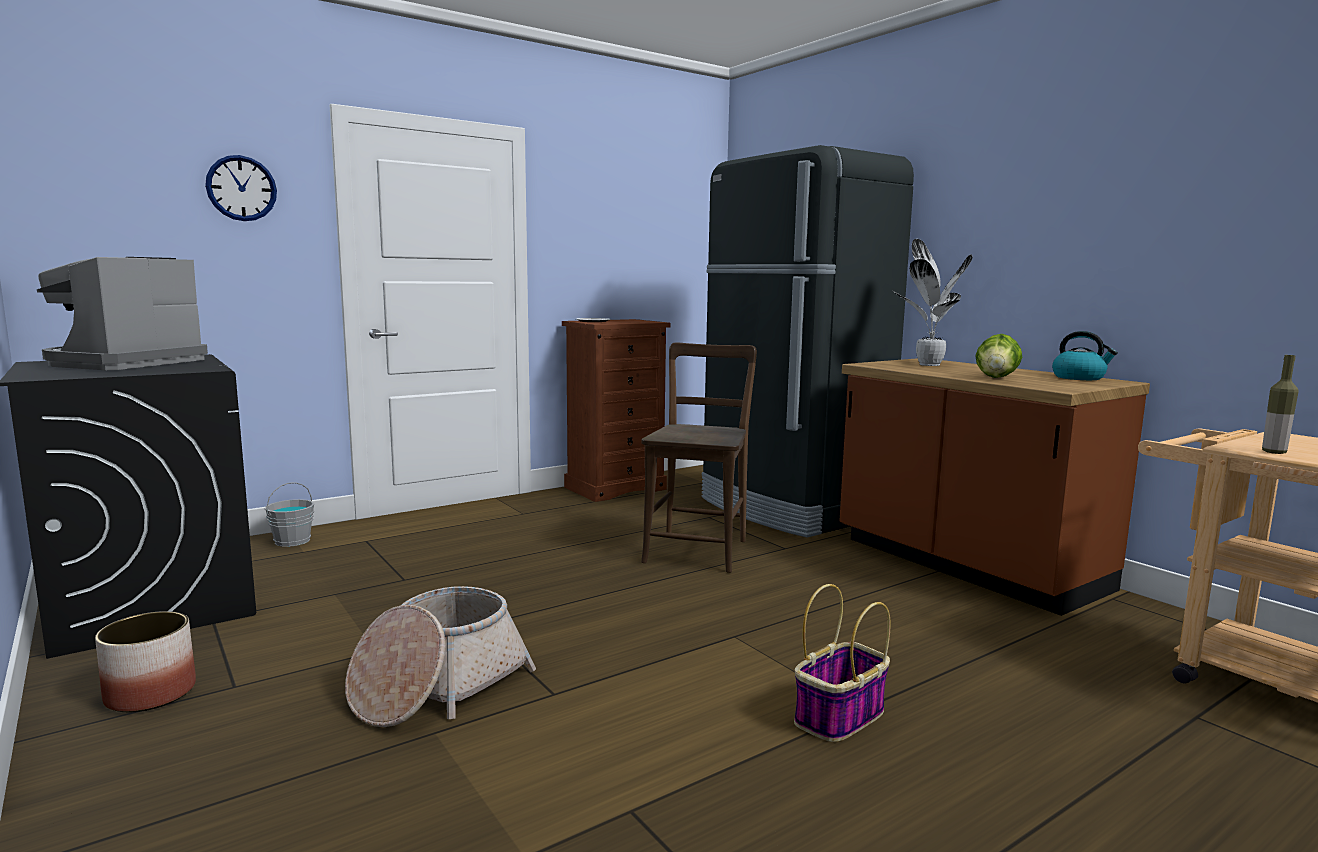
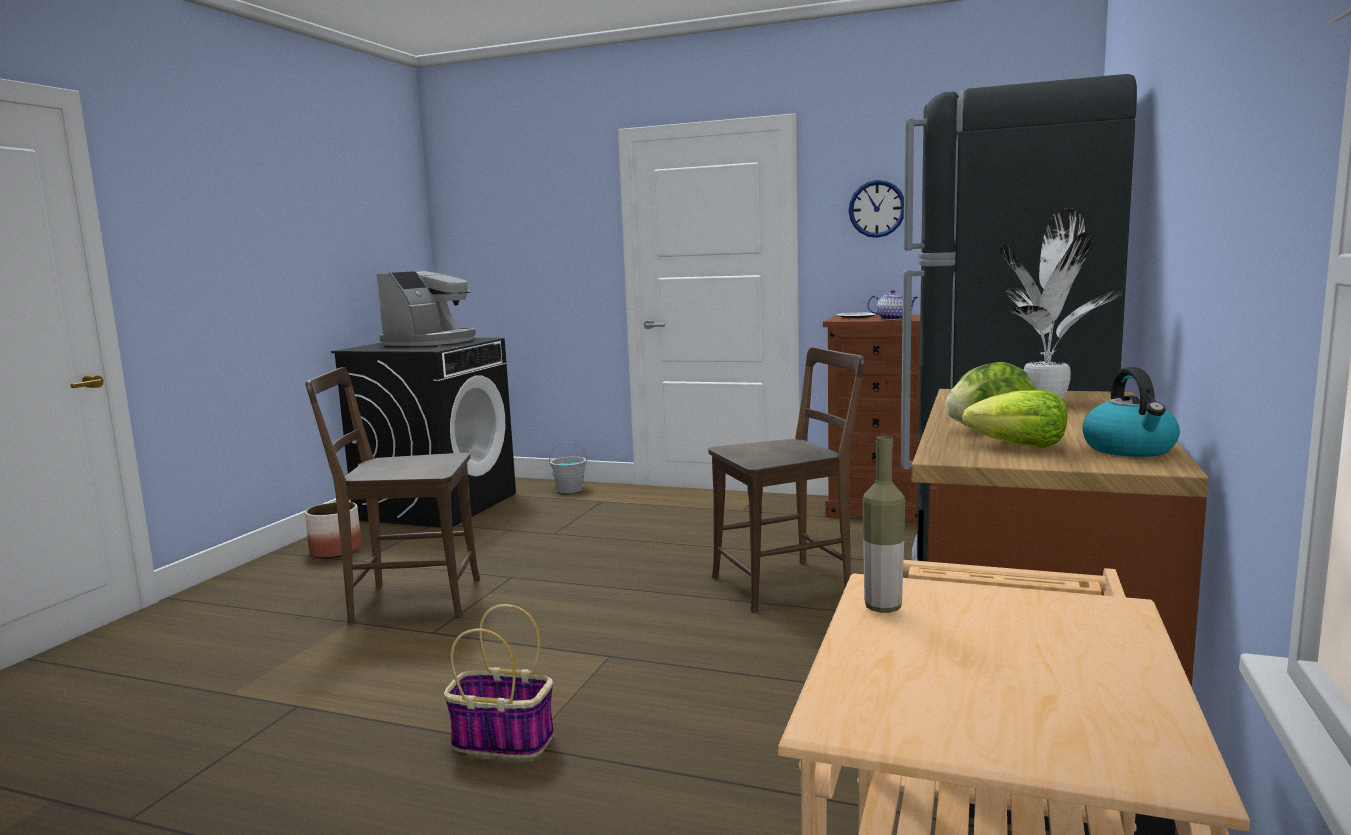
camera: 55 degrees right, 0 degrees up
coffee machine [37,257,208,370] -> coffee machine turned 135 degrees clockwise [377,271,476,346]
wall clock [205,155,277,221] -> wall clock moved to [848,180,904,238]
basket [345,586,536,727] -> brown chair [305,367,481,623]
none -> teapot [867,289,918,320]
none -> lettuce [962,390,1067,448]

